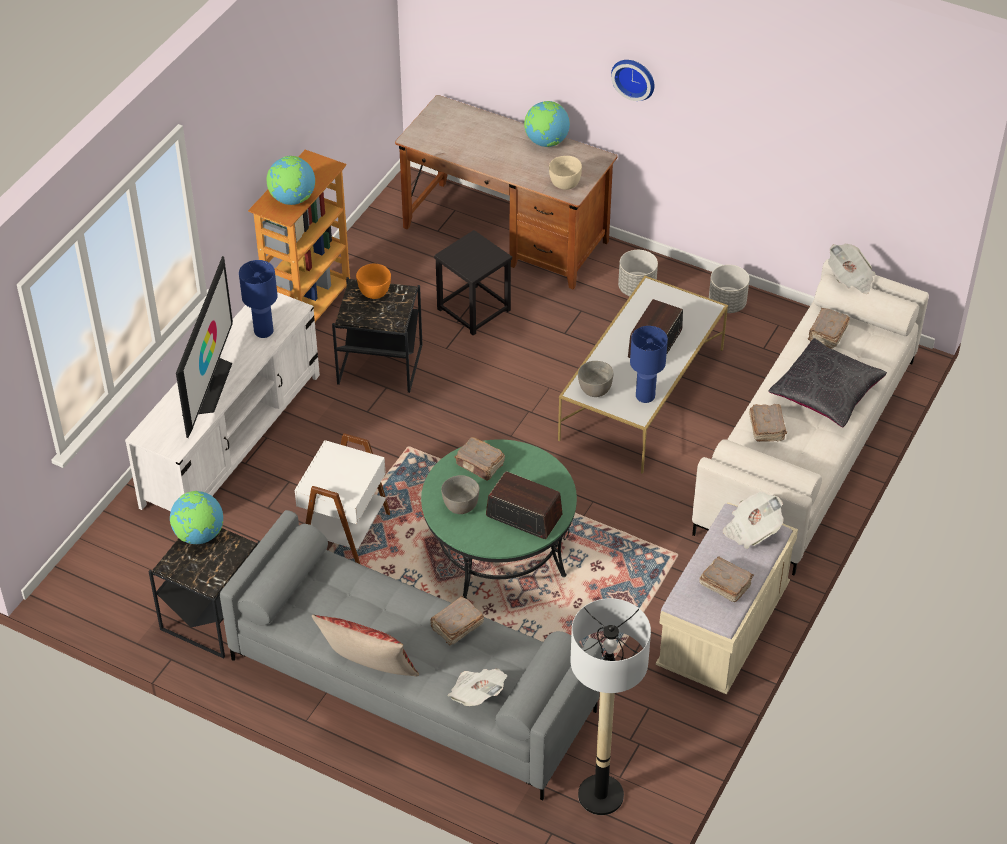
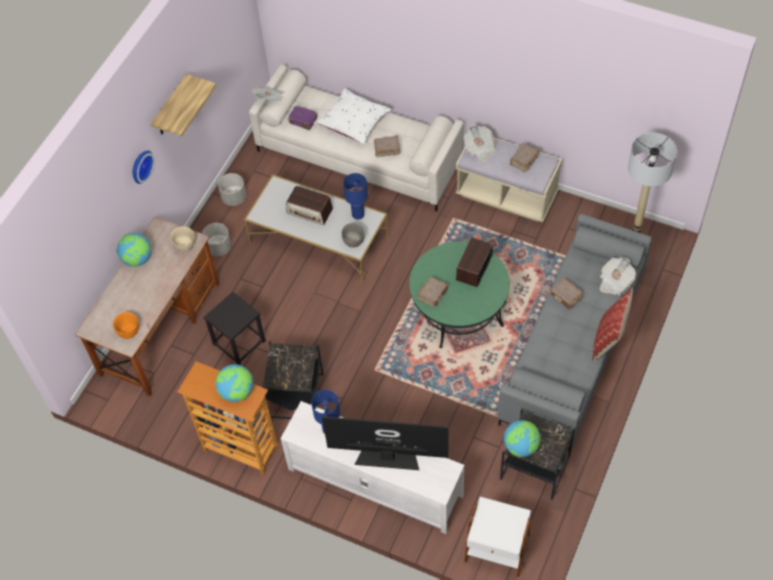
camera: 90 degrees left, 10 degrees up
white side table [295,433,390,564] -> white side table moved to [464,497,531,577]
orange bowl [356,264,391,299] -> orange bowl moved to [113,312,139,339]
grey bowl [441,475,480,514] -> none
black pillow [768,338,887,427] -> white pillow [316,88,391,144]
brown book [808,308,850,349] -> purple book [288,106,317,130]
none -> shelf [151,74,216,137]

